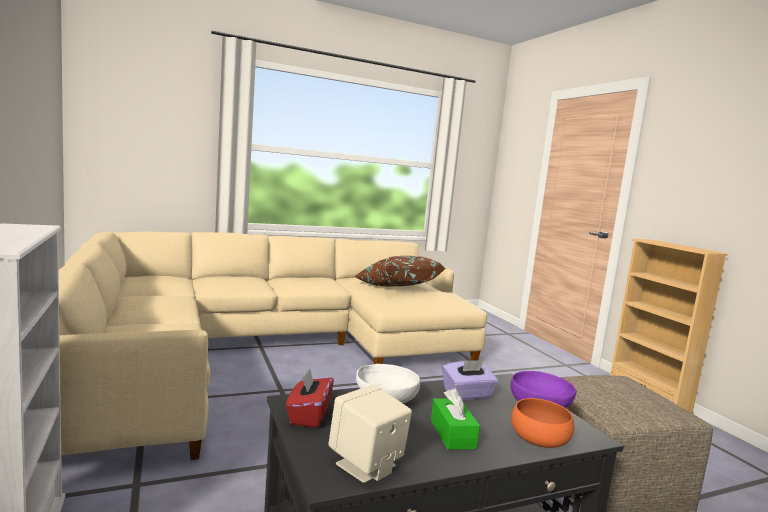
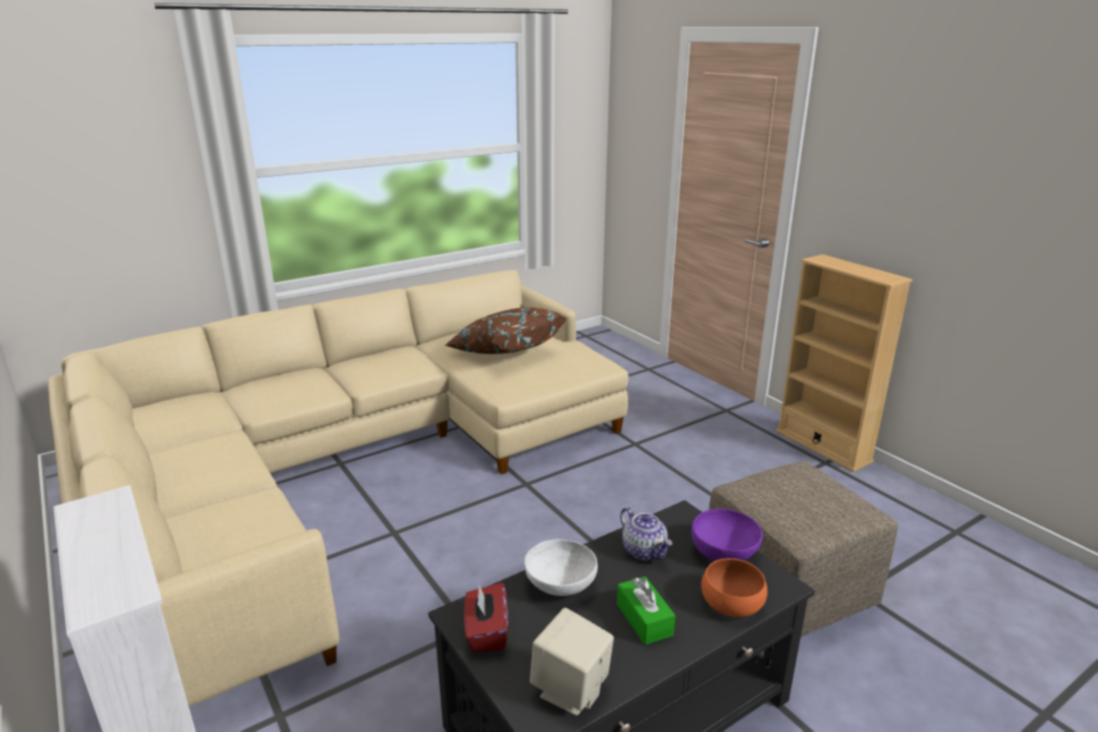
camera: 10 degrees left, 15 degrees up
purple tissue box [442,360,498,400] -> teapot [620,507,672,560]

